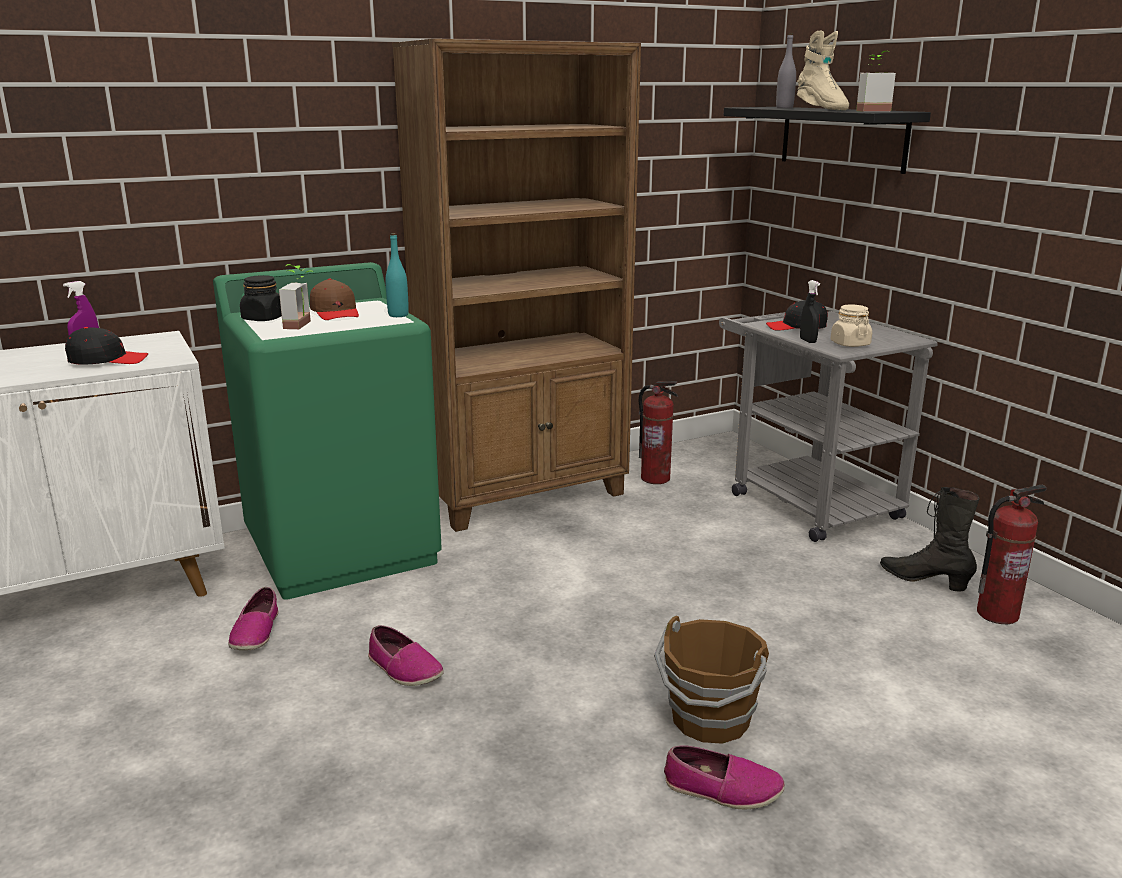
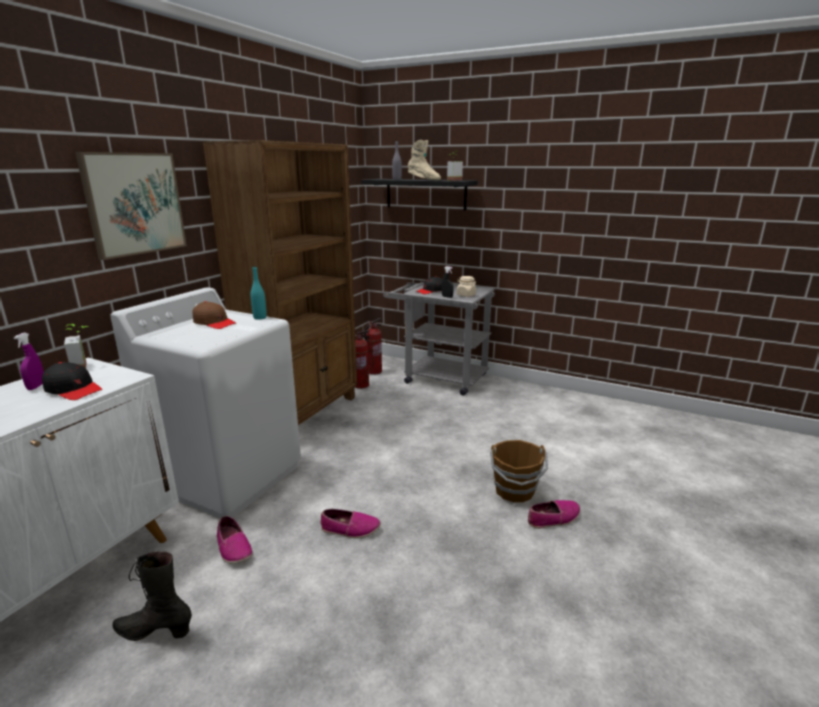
camera: 35 degrees left, 0 degrees up
black cap [65,327,148,365] -> black cap turned 75 degrees clockwise [42,362,102,400]
green washing machine [213,262,442,600] -> white washing machine [111,287,301,519]
black jar [240,275,282,321] -> none
potted plant [279,264,314,329] -> potted plant moved to [64,324,89,369]
black boot [880,487,979,592] -> black boot moved to [112,552,192,641]
fire extinguisher [977,485,1047,624] -> fire extinguisher moved to [364,318,382,375]
none -> picture [75,152,187,260]

